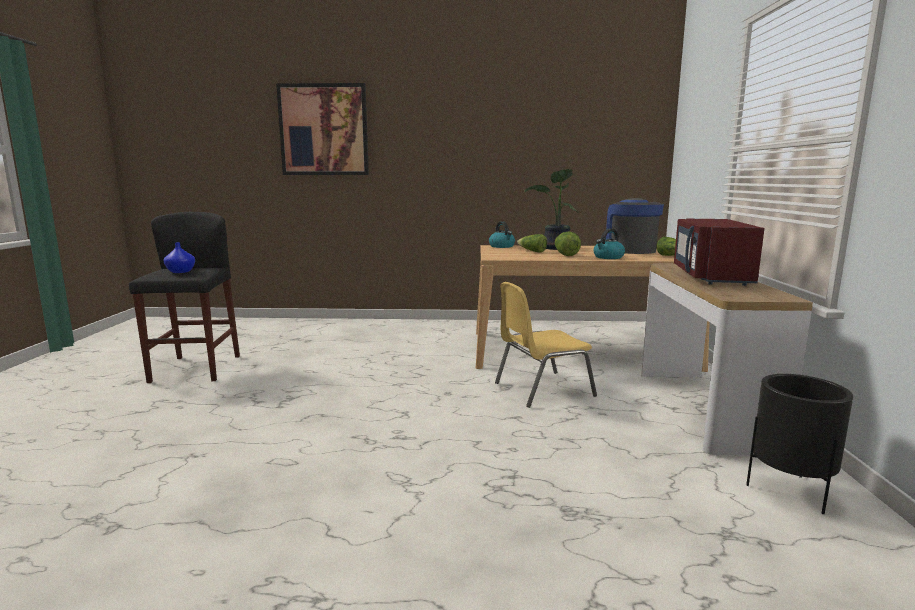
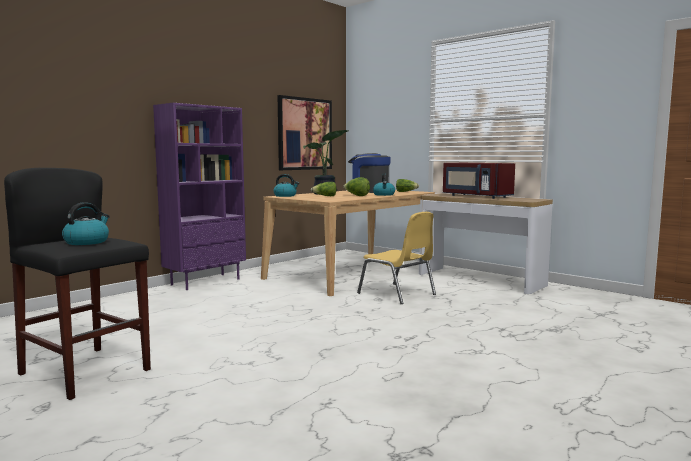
camera: 50 degrees left, 5 degrees down
blue vase [163,242,195,273] -> kettle [62,202,110,245]
picture [276,83,369,175] -> picture moved to [278,95,332,170]
yellow chair [495,282,597,408] -> yellow chair turned 60 degrees counterclockwise [357,212,436,304]
black planter [746,374,853,514] -> none
none -> purple bookcase [153,103,246,290]

